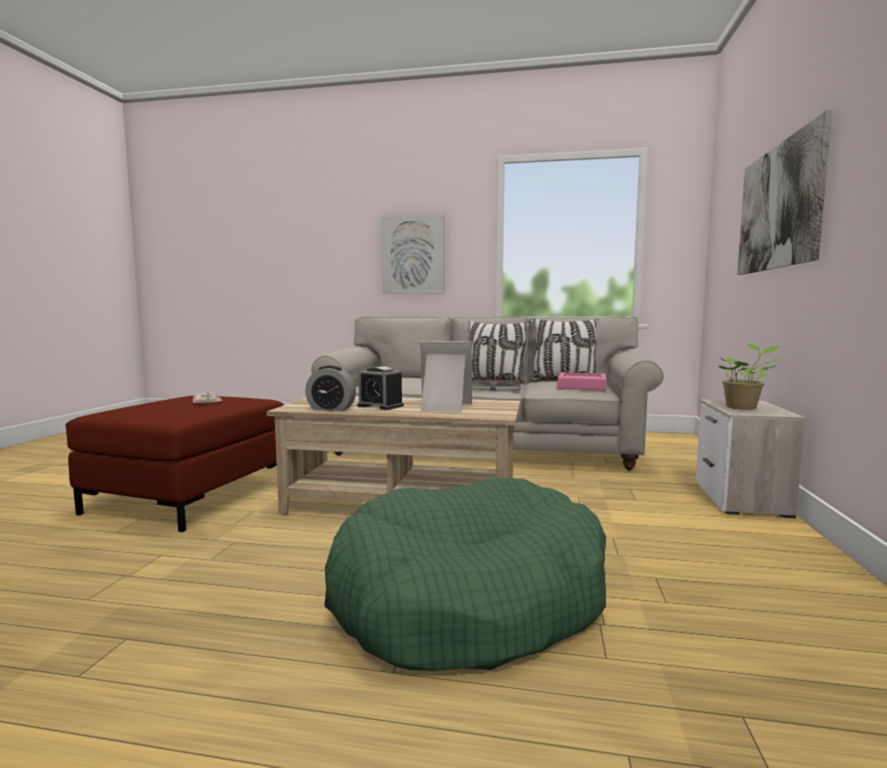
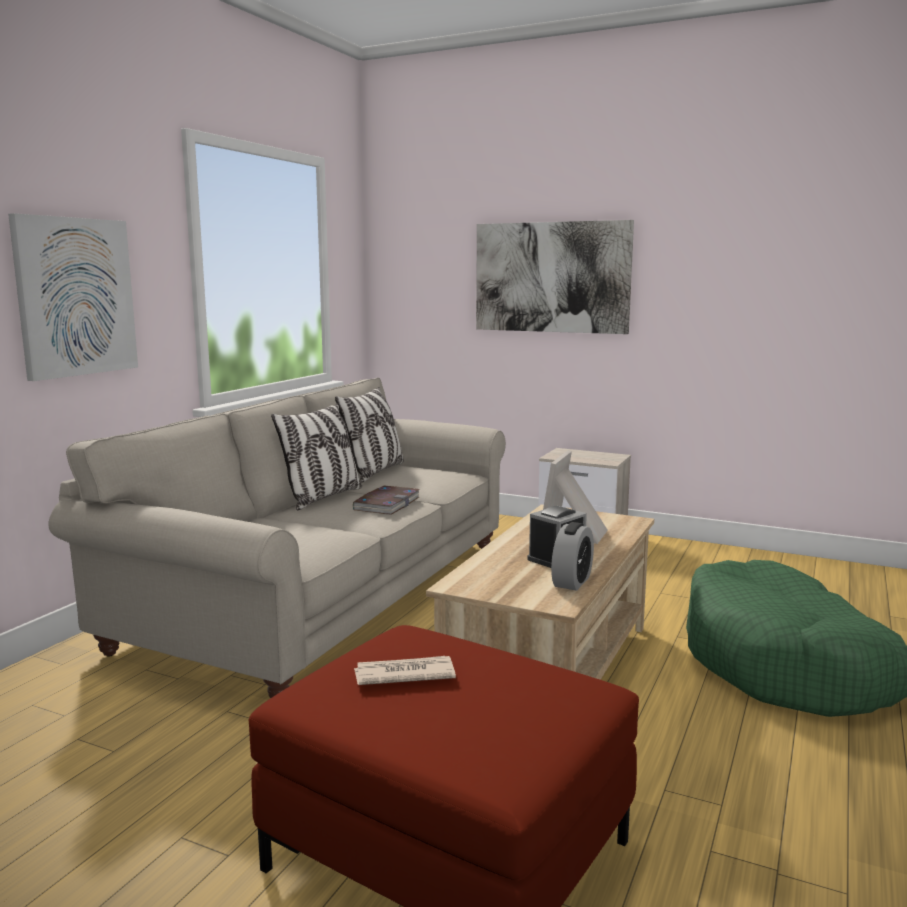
camera: 75 degrees left, 5 degrees up
pink tray [557,372,607,391] -> none
potted plant [719,344,780,410] -> none

